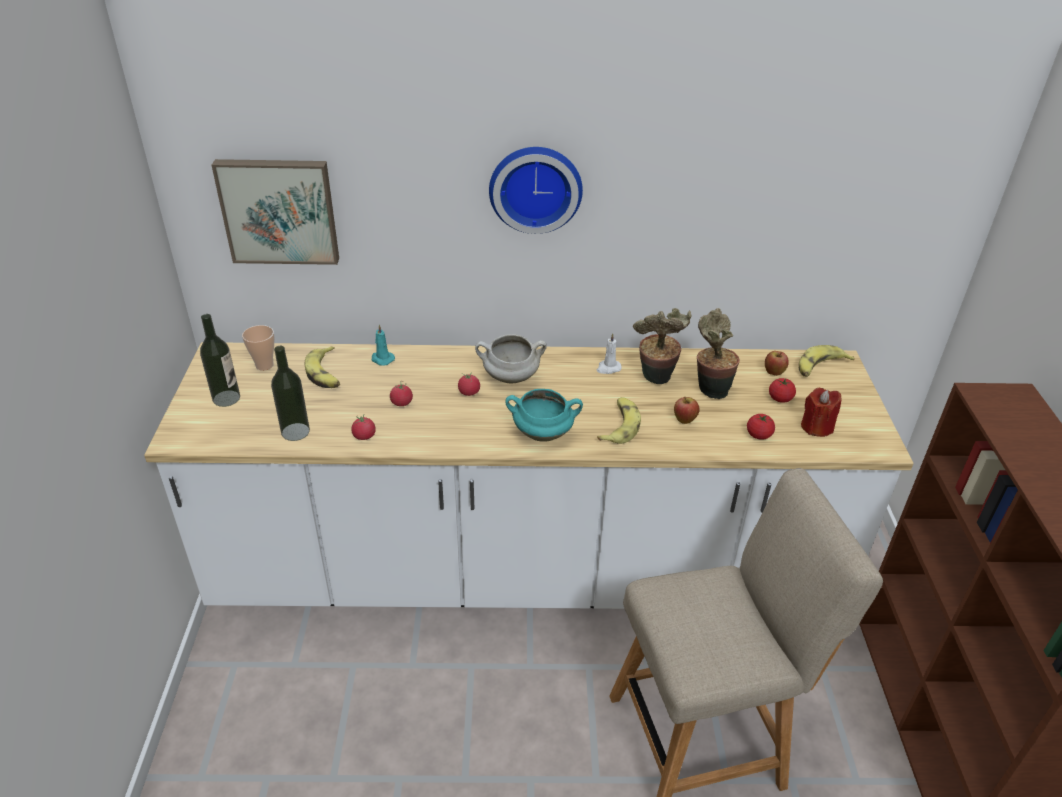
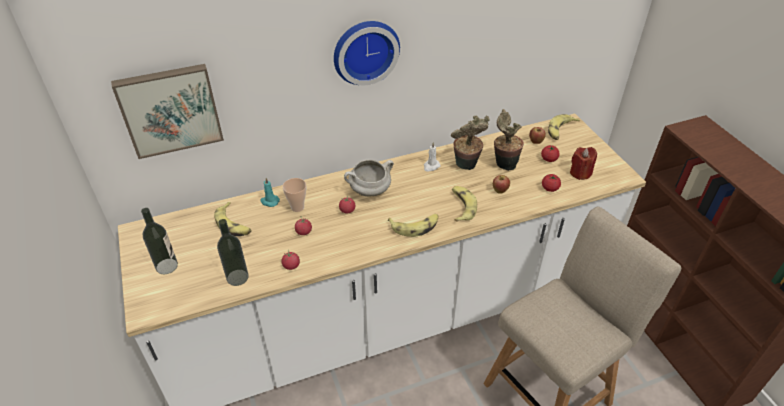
camera: 20 degrees left, 5 degrees up
cup [242,325,274,371] -> cup moved to [283,178,306,212]
turquoise cooking pot [505,389,583,442] -> banana [388,214,438,237]

